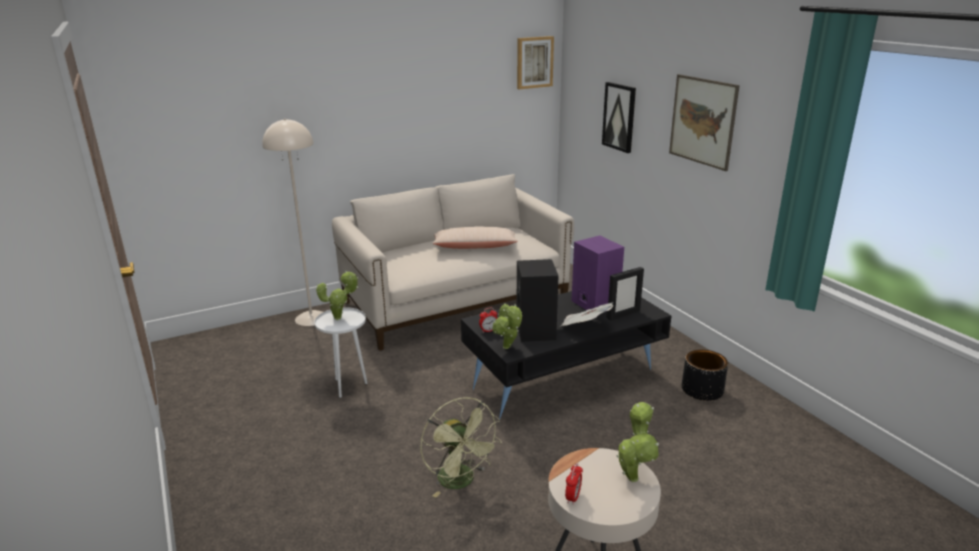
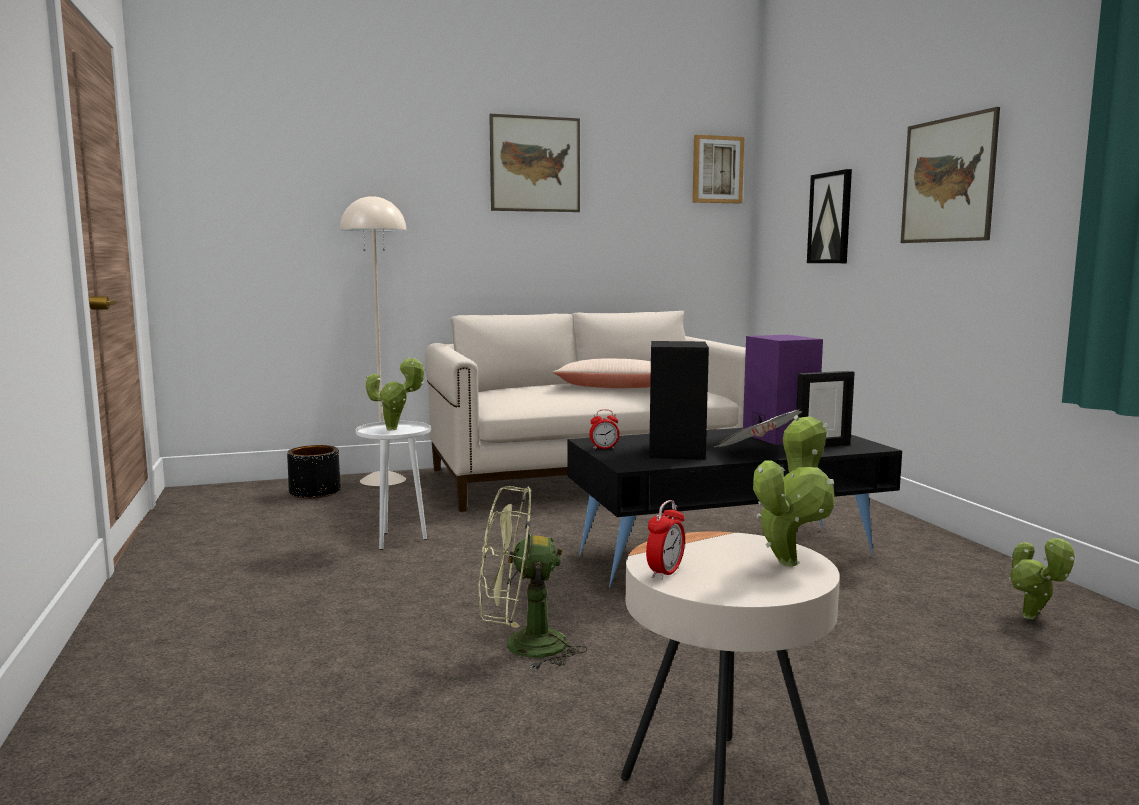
camera: 10 degrees right, 15 degrees down
green fan [421,397,502,498] -> green fan turned 105 degrees clockwise [478,486,587,671]
potted plant [492,303,522,349] -> potted plant moved to [1009,536,1075,619]
black planter [682,349,728,401] -> black planter moved to [287,445,341,499]
none -> picture [489,114,580,212]

